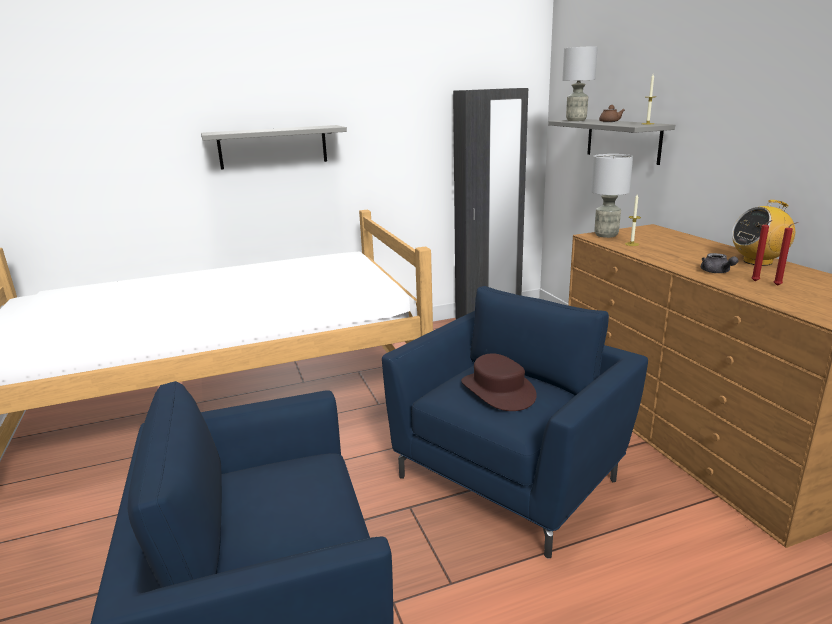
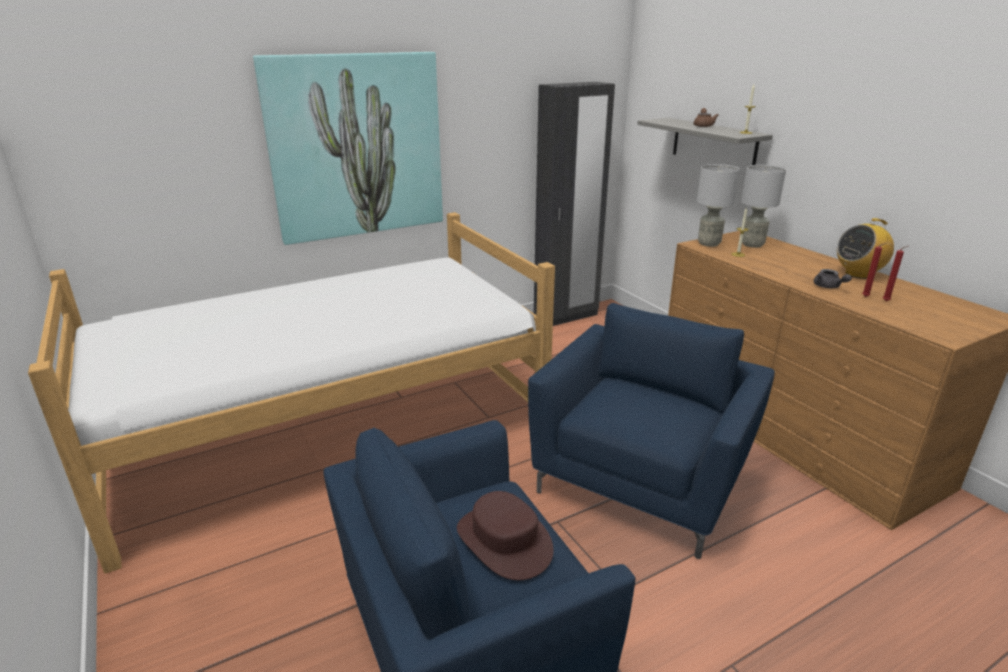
camera: 10 degrees left, 5 degrees up
grey shelf [201,125,347,170] -> picture [253,52,443,245]
brown hat [461,353,537,411] -> brown hat moved to [457,491,554,580]
grey table lamp [562,46,598,121] -> grey table lamp moved to [741,165,786,248]

